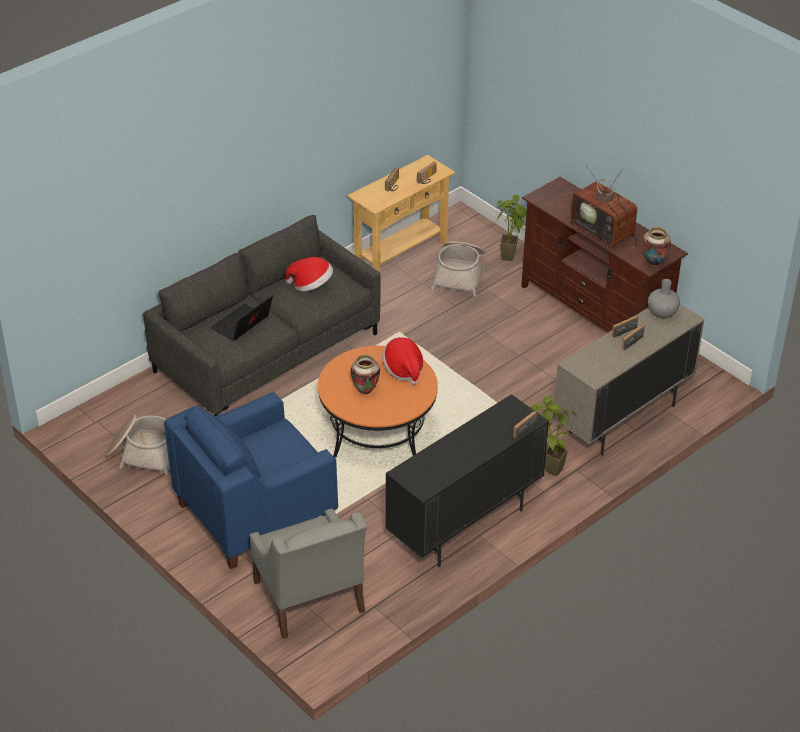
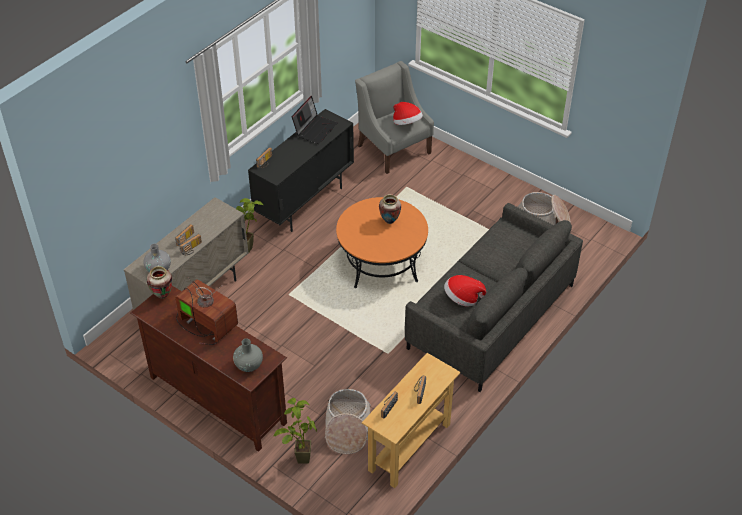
camera: 170 degrees right, 5 degrees up
blue armchair [164,392,338,569] -> none
laptop [211,295,273,341] -> laptop moved to [292,96,337,144]
hat [382,337,424,385] -> hat moved to [393,102,423,125]
none -> grey vase [233,338,263,372]

